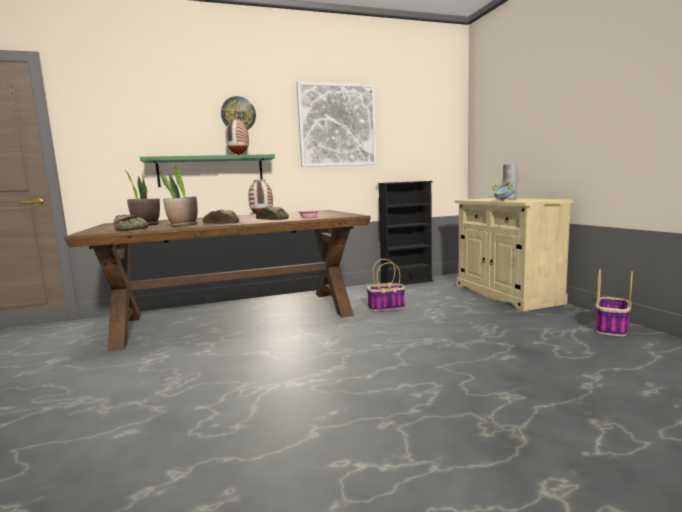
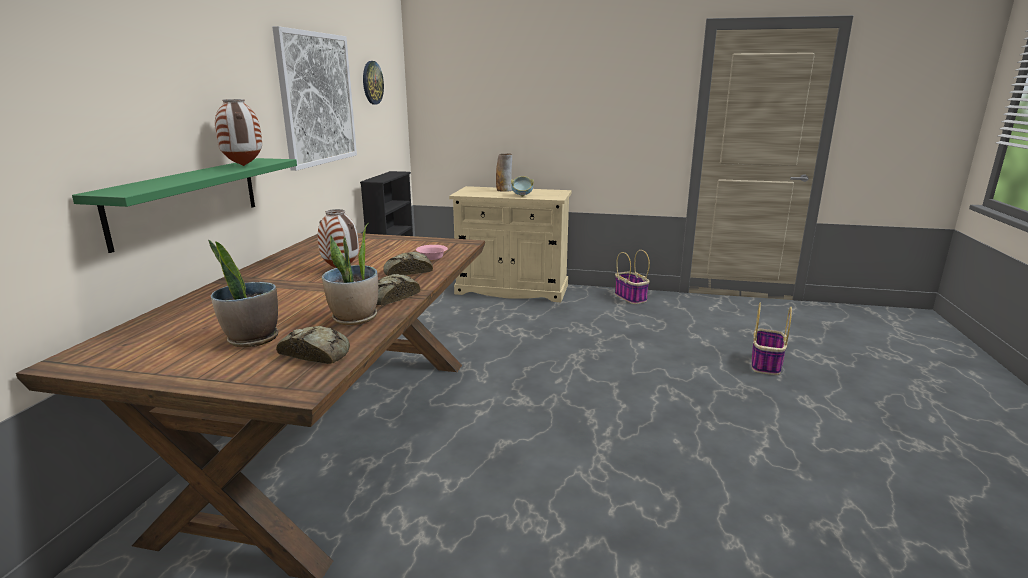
camera: 60 degrees left, 10 degrees up
wall clock [221,96,256,130] -> wall clock moved to [363,61,384,105]
basket [366,259,405,311] -> basket moved to [752,303,792,375]

